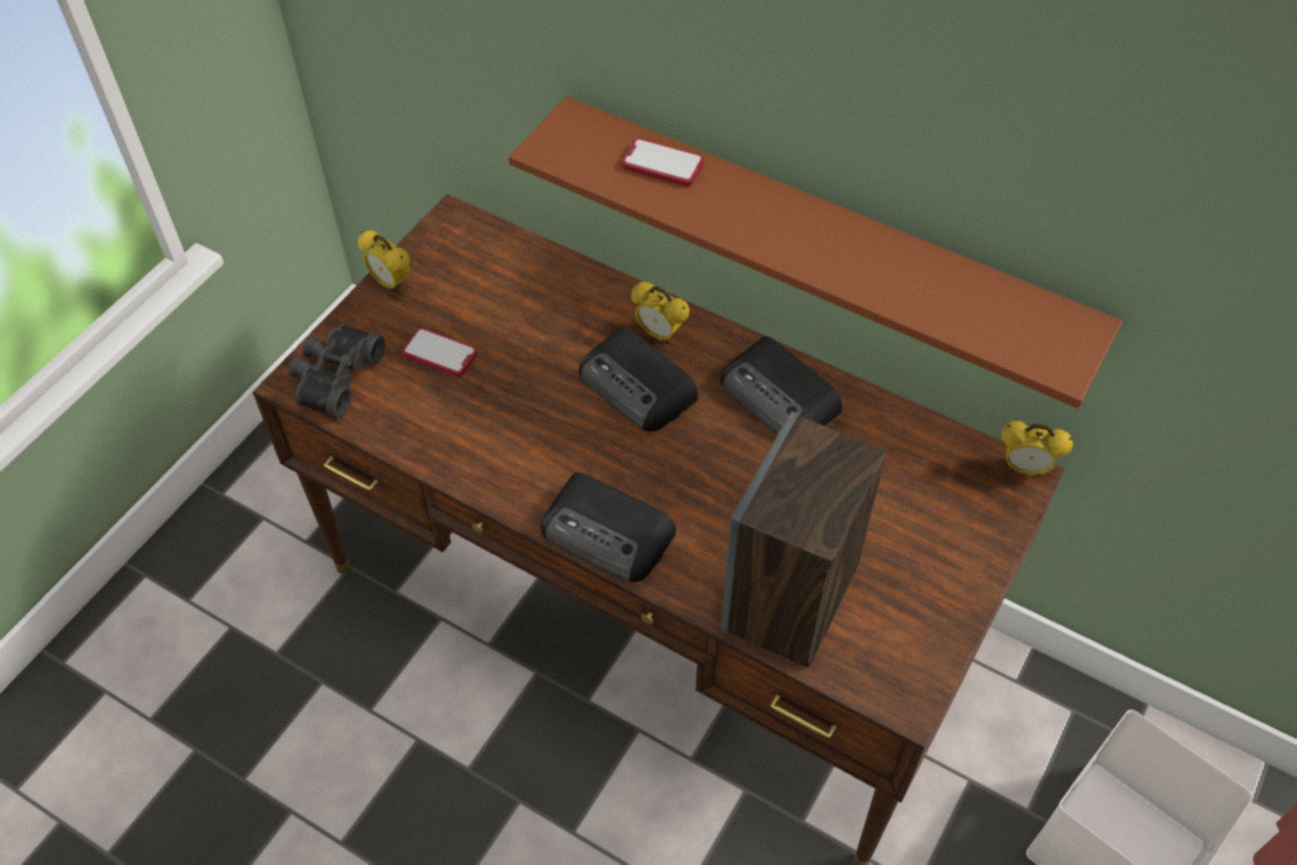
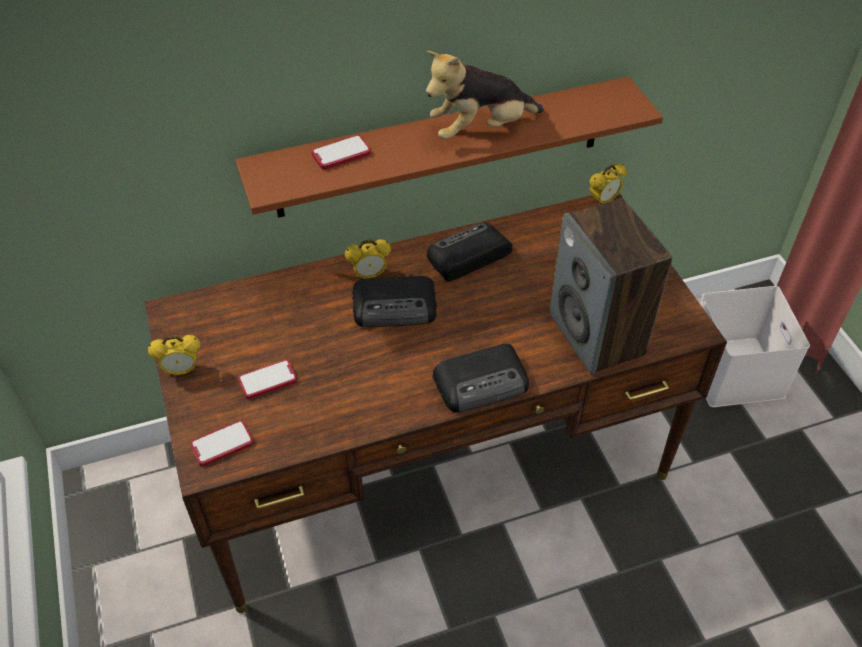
camera: 50 degrees left, 5 degrees down
black binoculars [289,324,385,418] -> phone [190,421,253,466]
radio [721,336,842,434] -> radio turned 150 degrees clockwise [427,222,512,282]
none -> plush toy [426,51,544,140]

